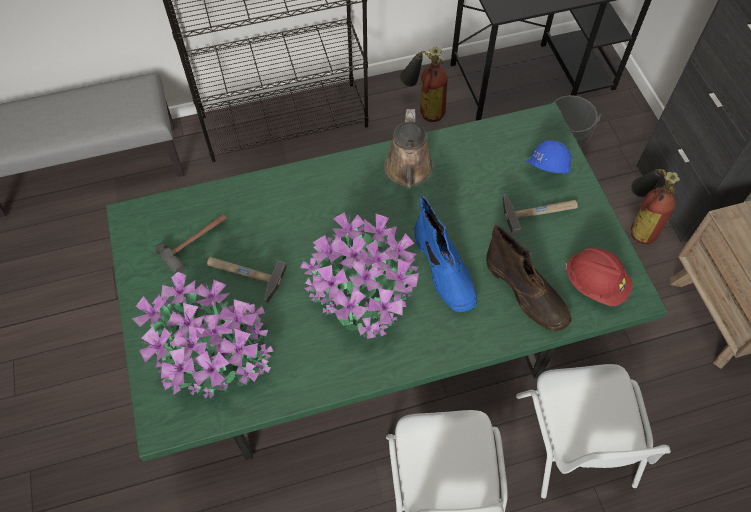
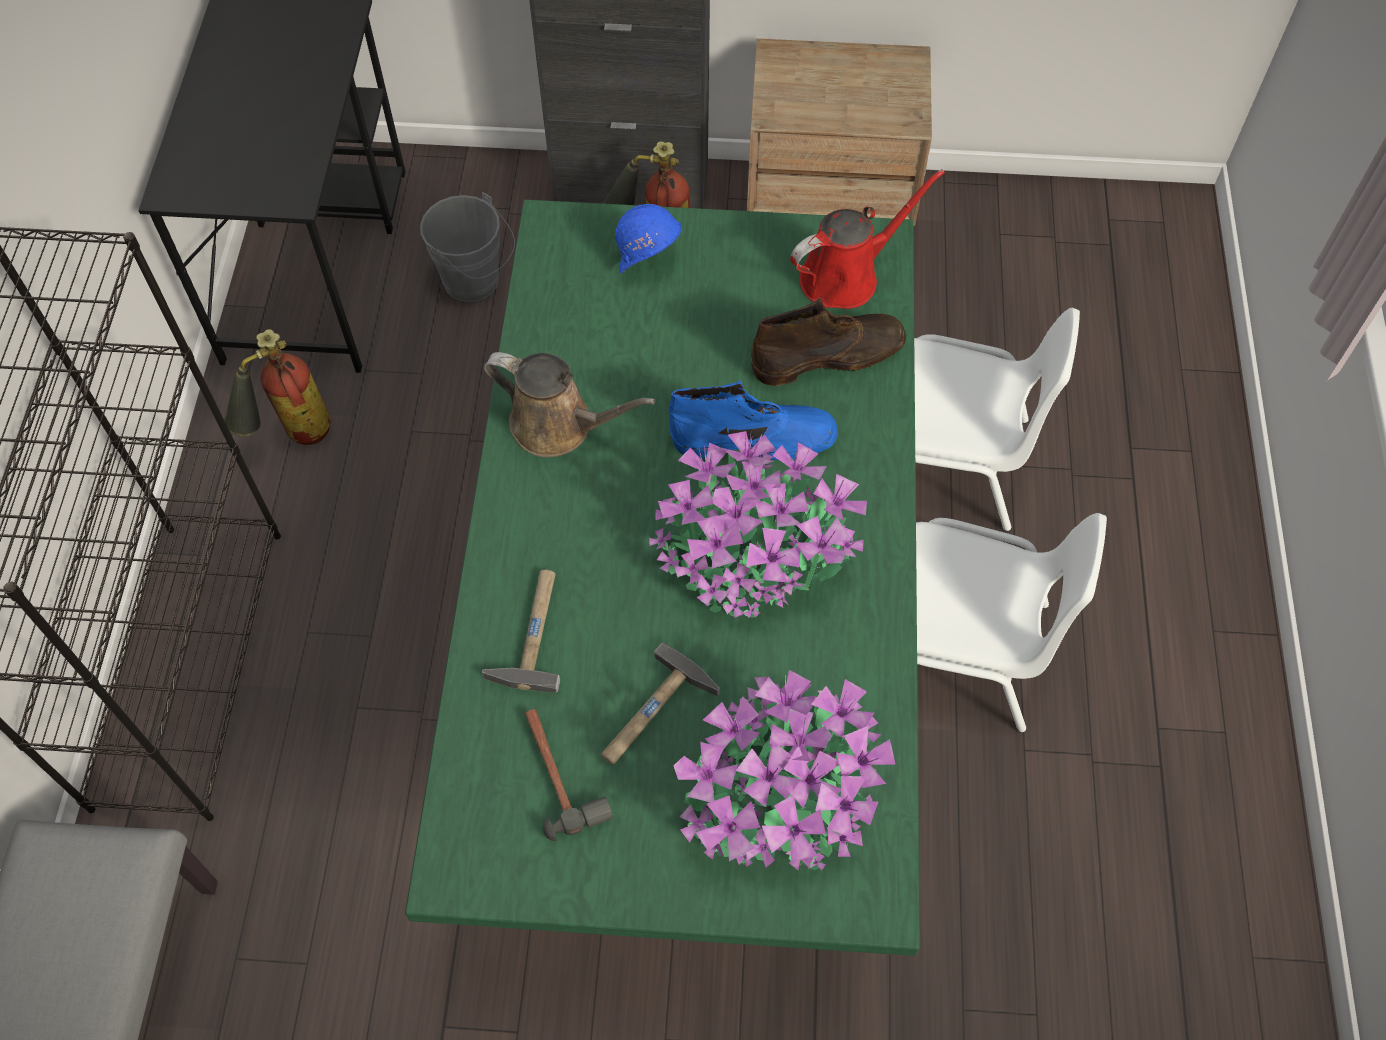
camera: 70 degrees left, 0 degrees up
hammer [502,194,578,234] -> hammer moved to [482,570,560,693]
red hard hat [565,248,633,306] -> red watering can [790,169,945,309]

